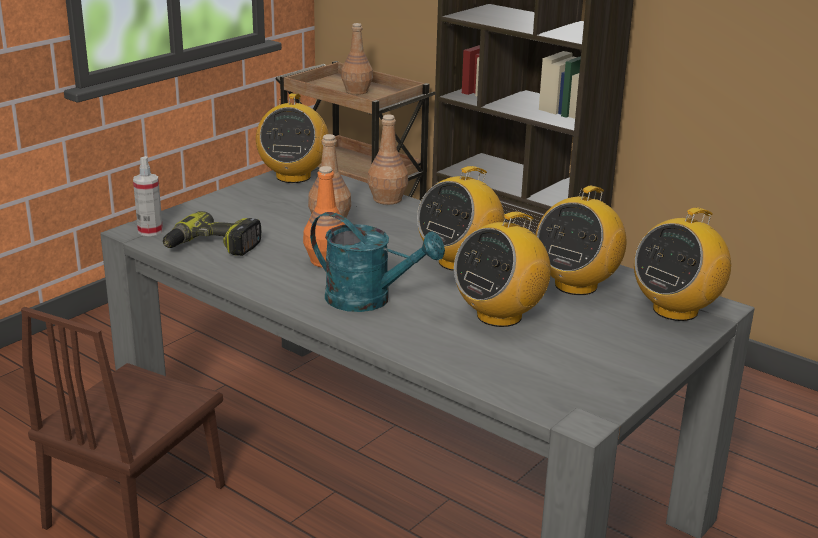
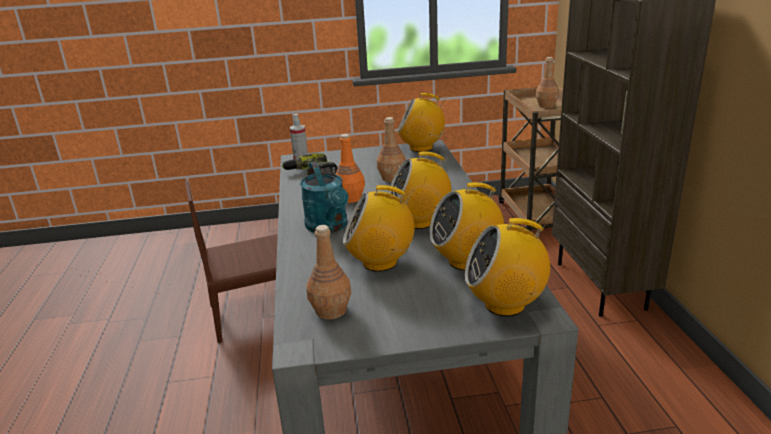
camera: 45 degrees right, 0 degrees up
radio [256,93,329,183] -> radio turned 45 degrees clockwise [397,93,446,152]
brown bottle [367,115,408,205] -> brown bottle moved to [306,225,351,319]

